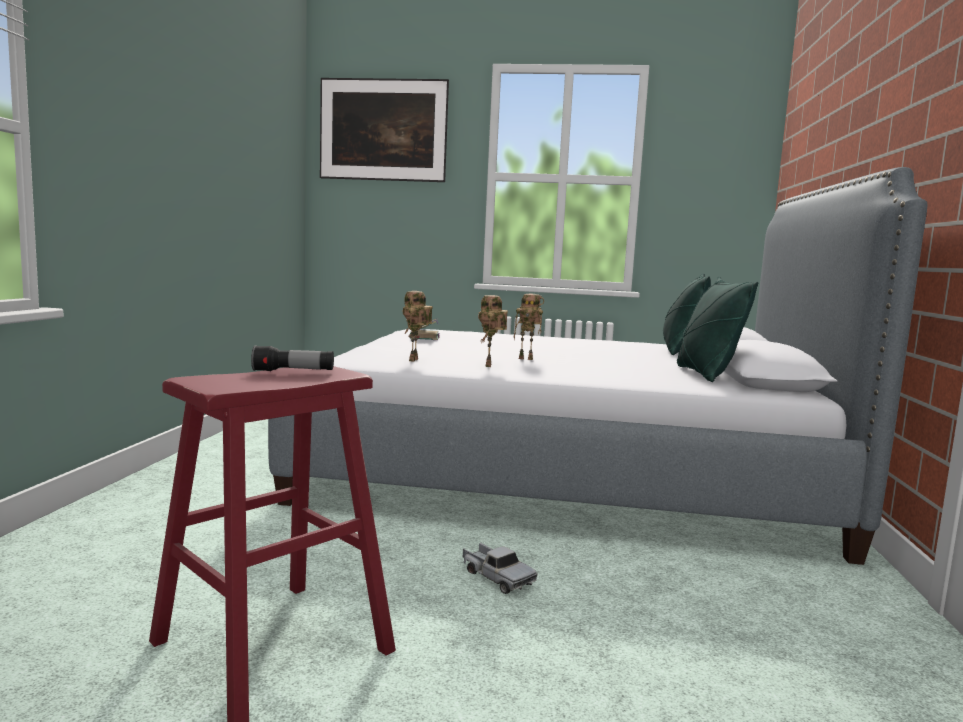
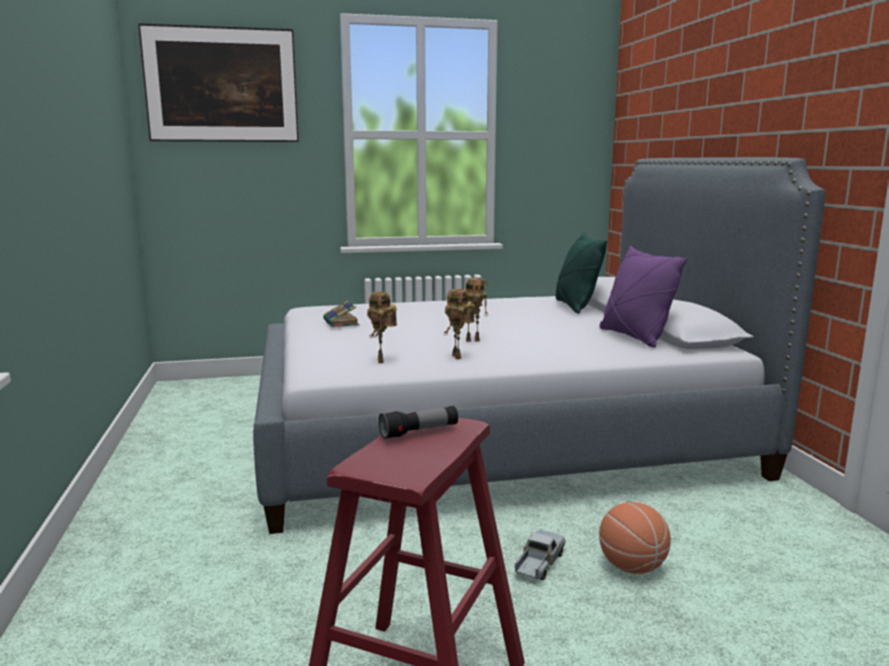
camera: 20 degrees left, 5 degrees up
toy truck [463,543,537,594] -> toy truck turned 90 degrees counterclockwise [515,530,566,580]
green pillow [677,276,758,382] -> purple pillow [599,246,687,348]
none -> basketball [599,502,671,574]

